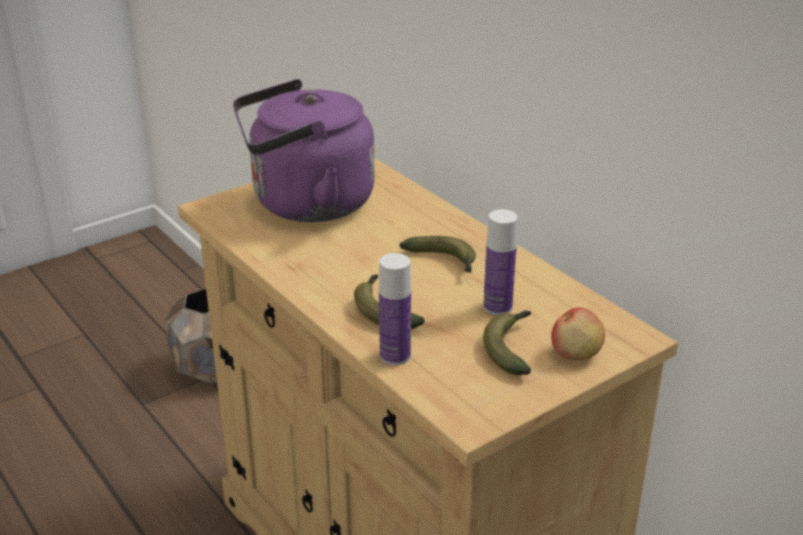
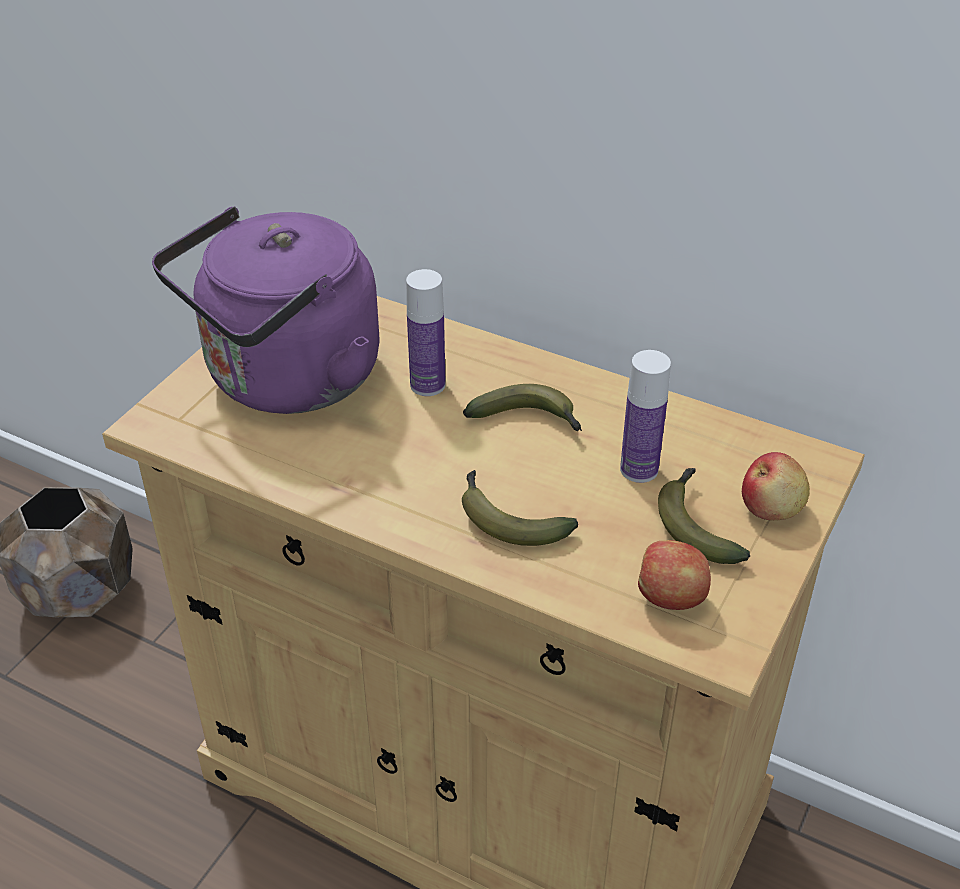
camera: 25 degrees left, 10 degrees up
bottle [379,253,411,366] -> bottle moved to [406,269,445,396]
none -> apple [638,540,711,610]

